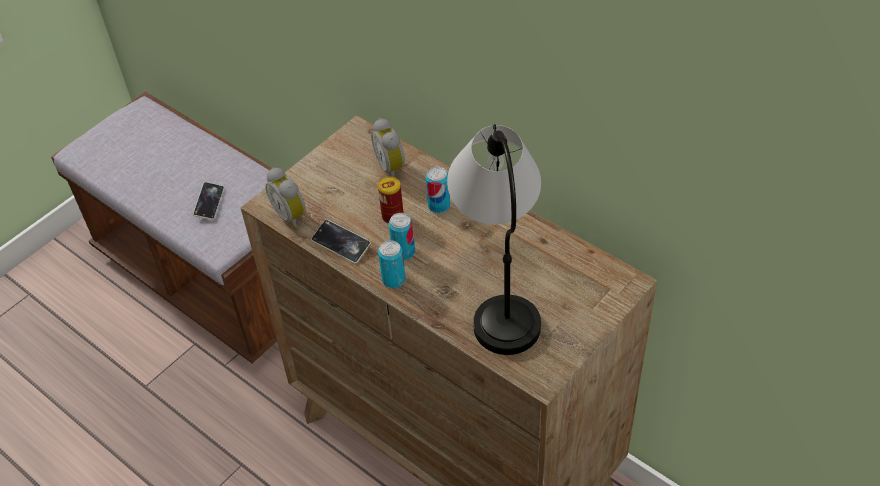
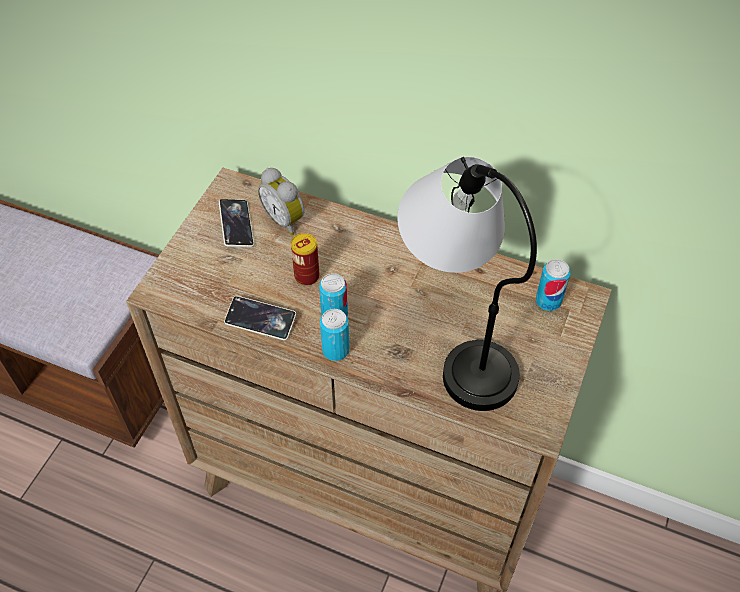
camera: 20 degrees left, 5 degrees up
phone [193,182,224,220] -> phone moved to [219,199,254,247]
alarm clock [265,168,306,230] -> none
can [426,167,450,213] -> can moved to [536,259,571,311]

